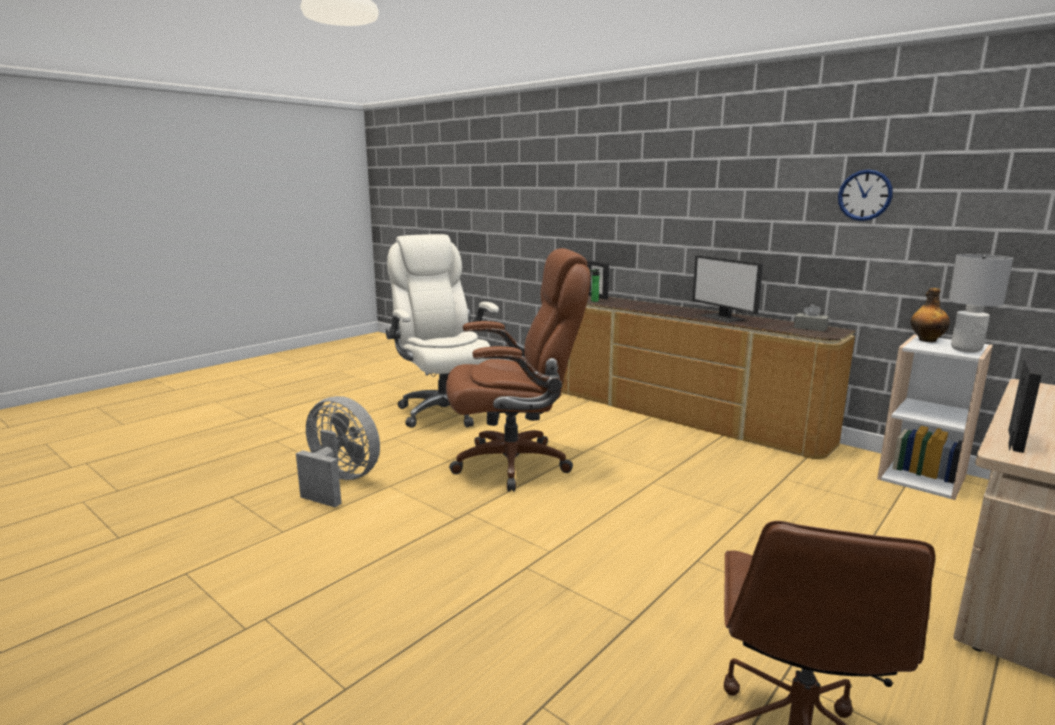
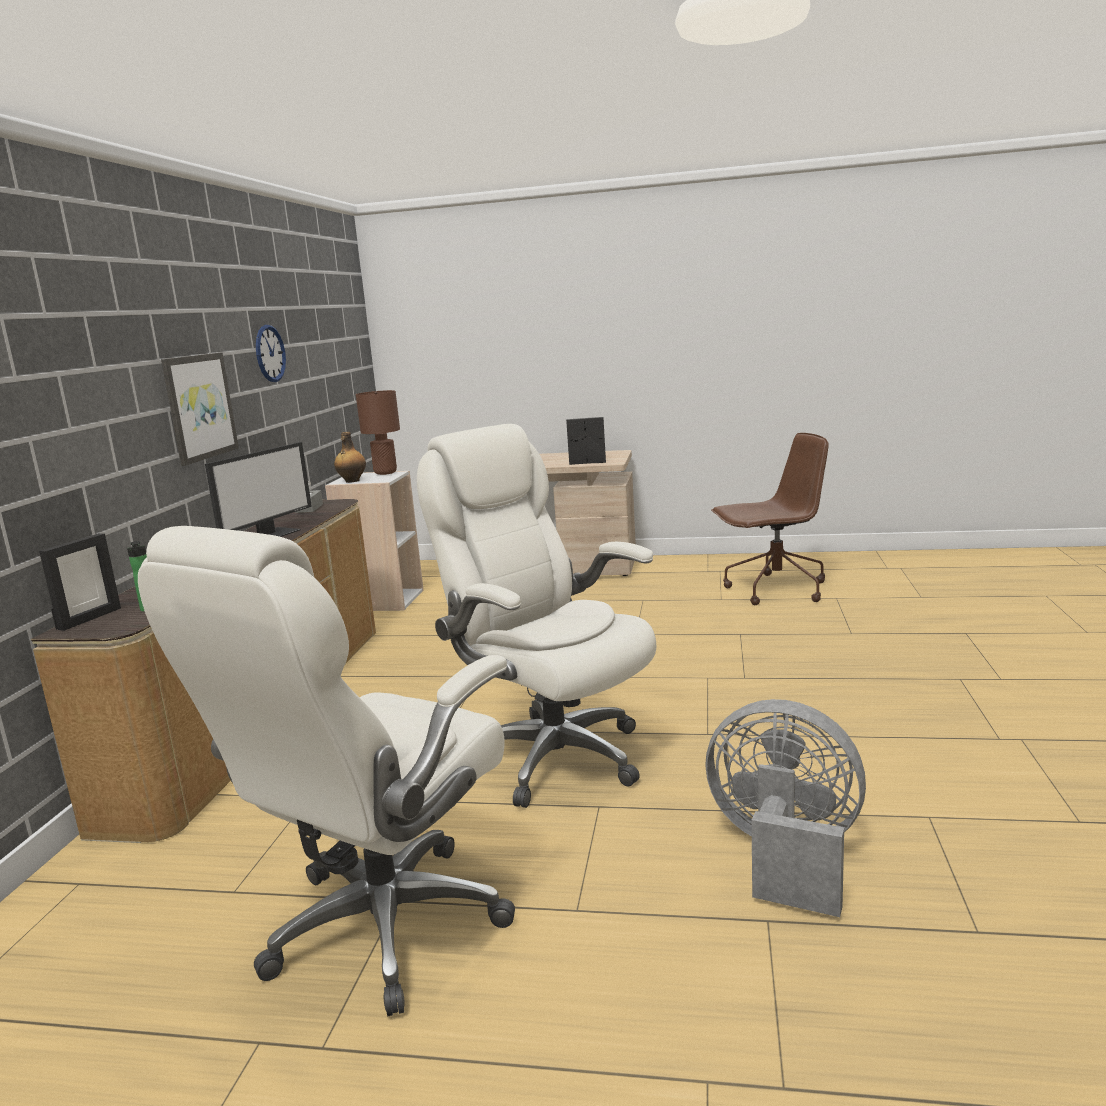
camera: 120 degrees left, 0 degrees up
grey fan [296,396,380,507] -> grey fan turned 120 degrees clockwise [705,699,866,917]
brown office chair [446,248,590,492] -> white office chair [417,424,656,808]
grey table lamp [948,254,1013,353] -> brown table lamp [356,390,400,475]
none -> picture [161,352,239,466]

